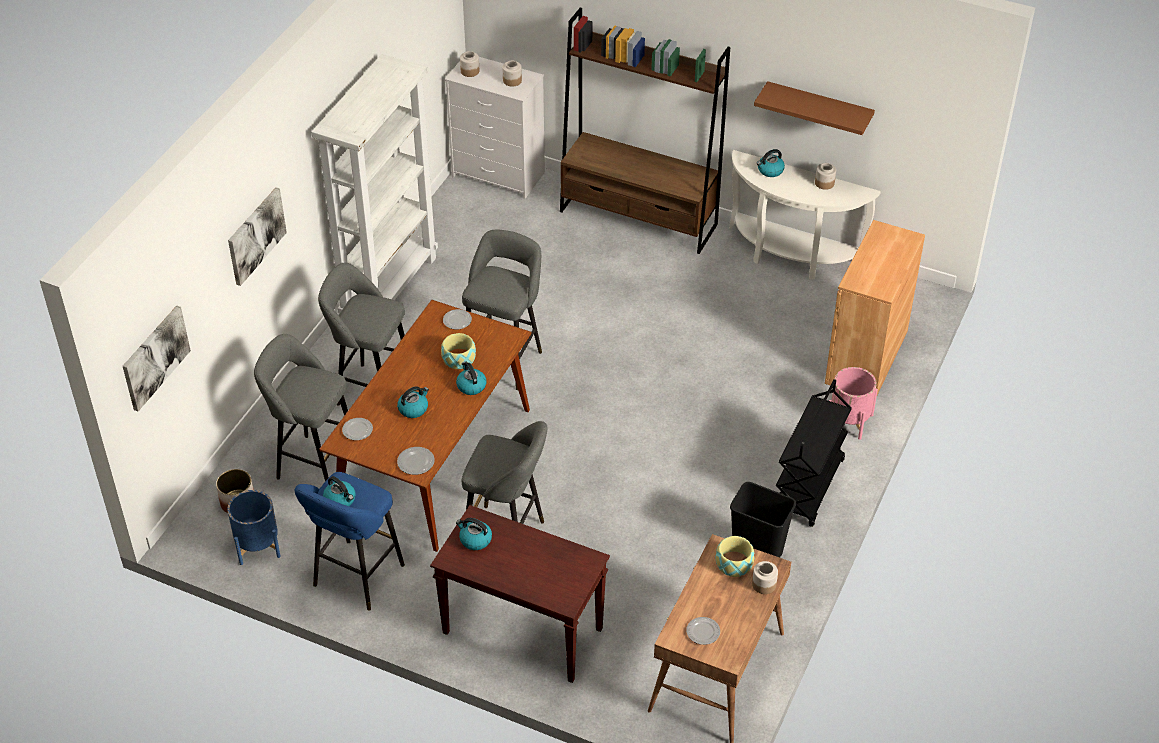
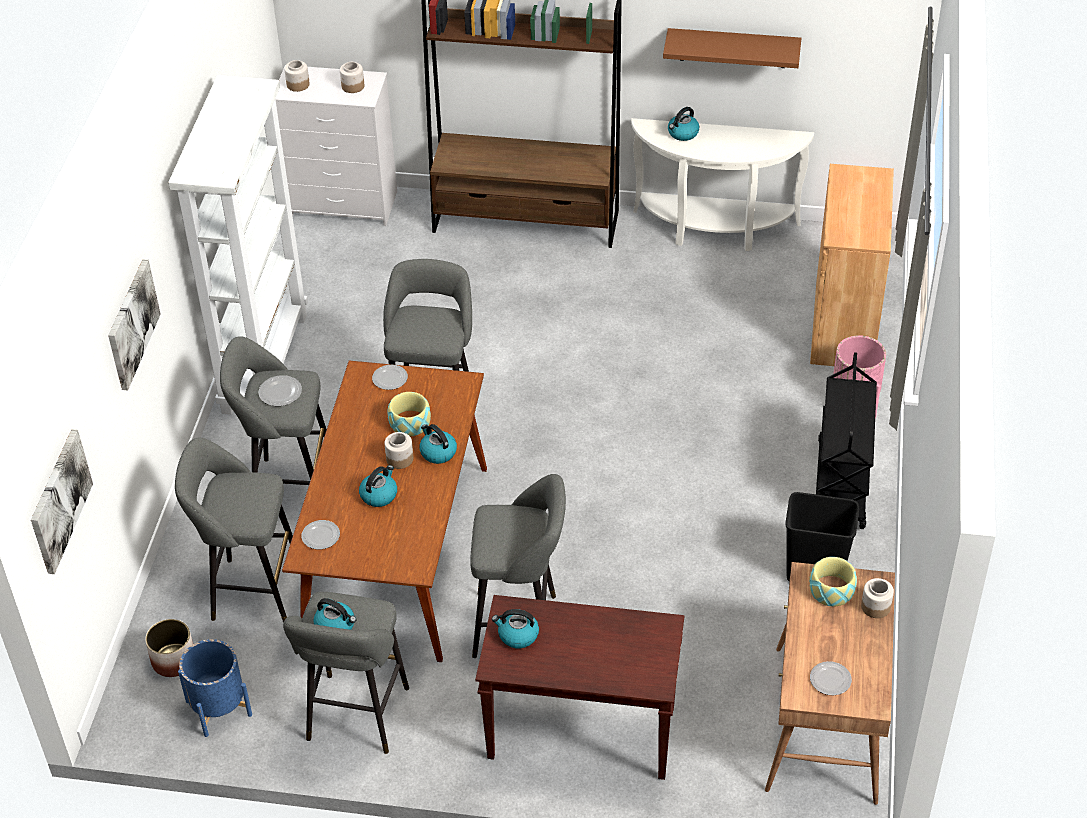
camera: 15 degrees left, 0 degrees up
blue stool [294,472,405,611] -> grey stool [283,592,409,754]
plate [397,447,435,475] -> plate moved to [258,375,302,406]
jar [815,163,836,190] -> jar moved to [384,432,413,469]

